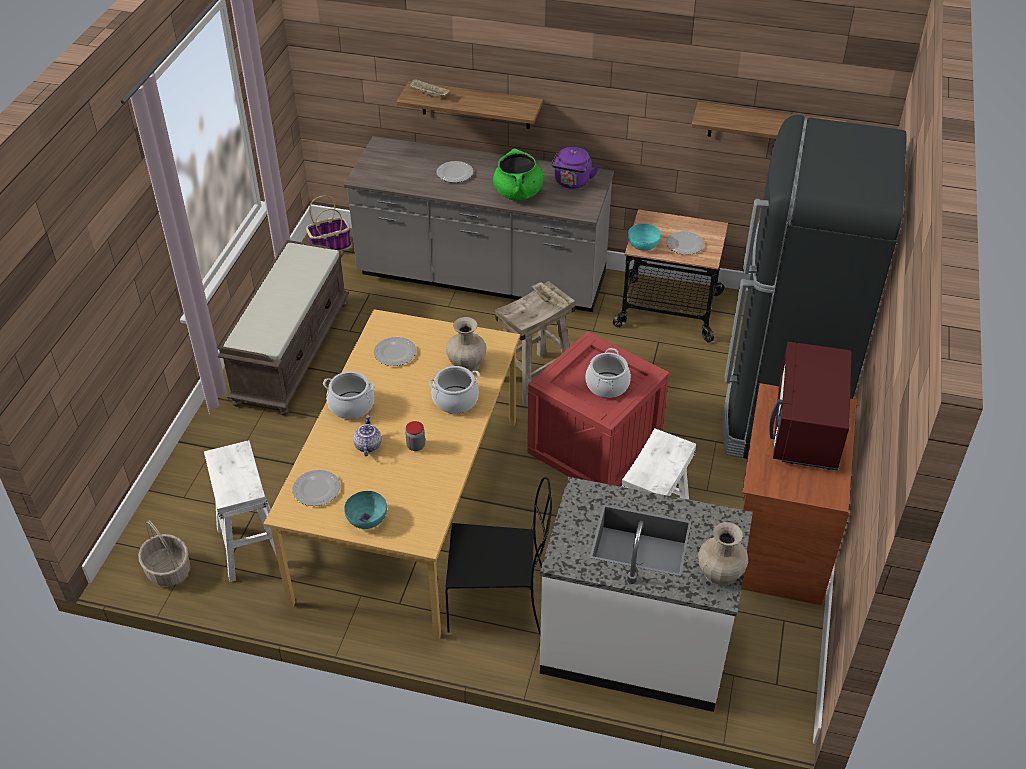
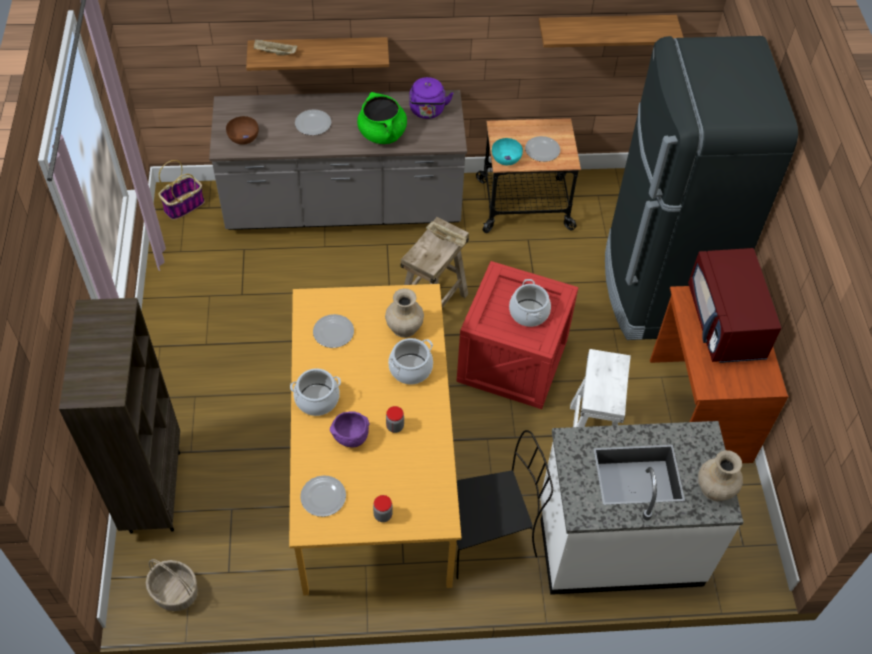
camera: 20 degrees left, 10 degrees up
white stool [204,440,277,582] -> none
brown bench [218,240,349,416] -> none
turquoise bowl [344,491,387,529] -> jar [373,495,393,522]
teapot [353,415,381,456] -> purple bowl [330,411,369,447]
none -> brown bookcase [59,298,180,534]
none -> brown bowl [226,116,259,145]

